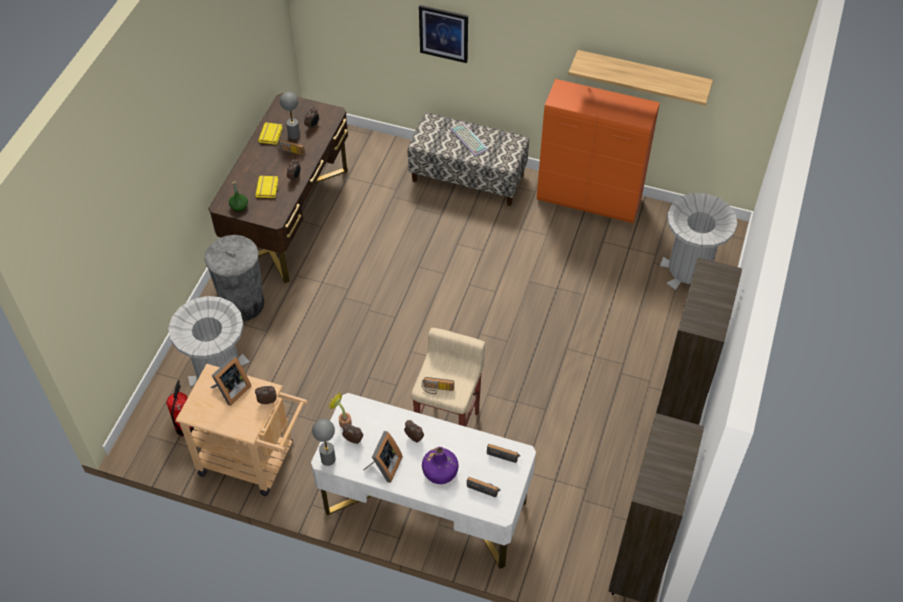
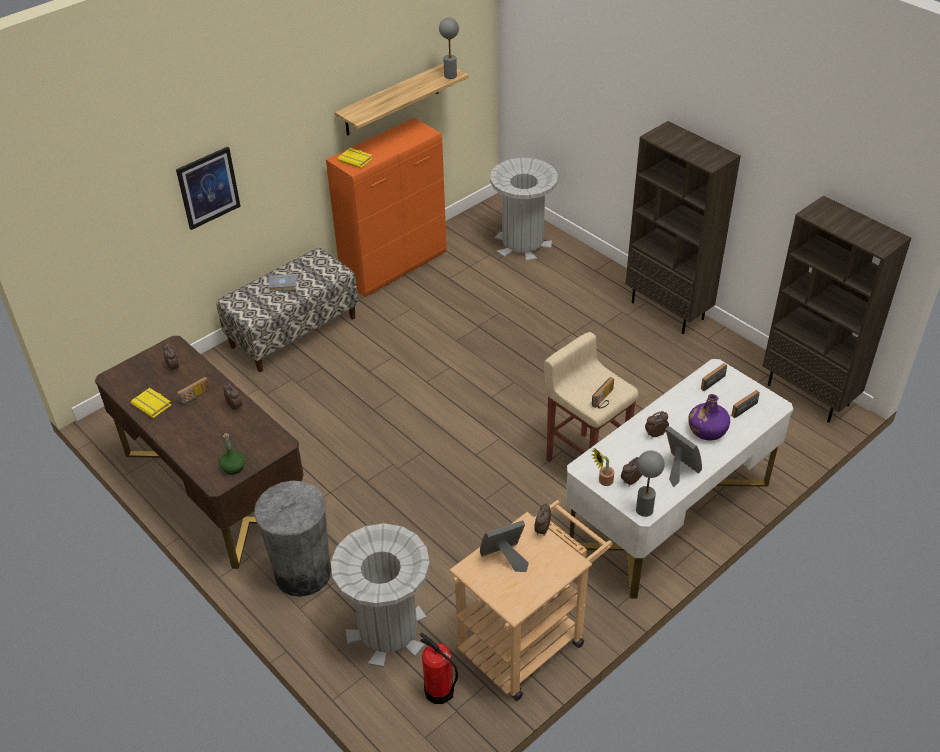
camera: 60 degrees left, 10 degrees down
picture frame [210,355,251,406] -> picture frame turned 90 degrees counterclockwise [480,520,529,572]
yellow book [255,176,278,198] -> yellow book moved to [338,148,372,168]
grey table lamp [280,92,300,140] -> grey table lamp moved to [439,18,459,79]
keyboard [449,121,488,156] -> grey book [268,274,297,292]

